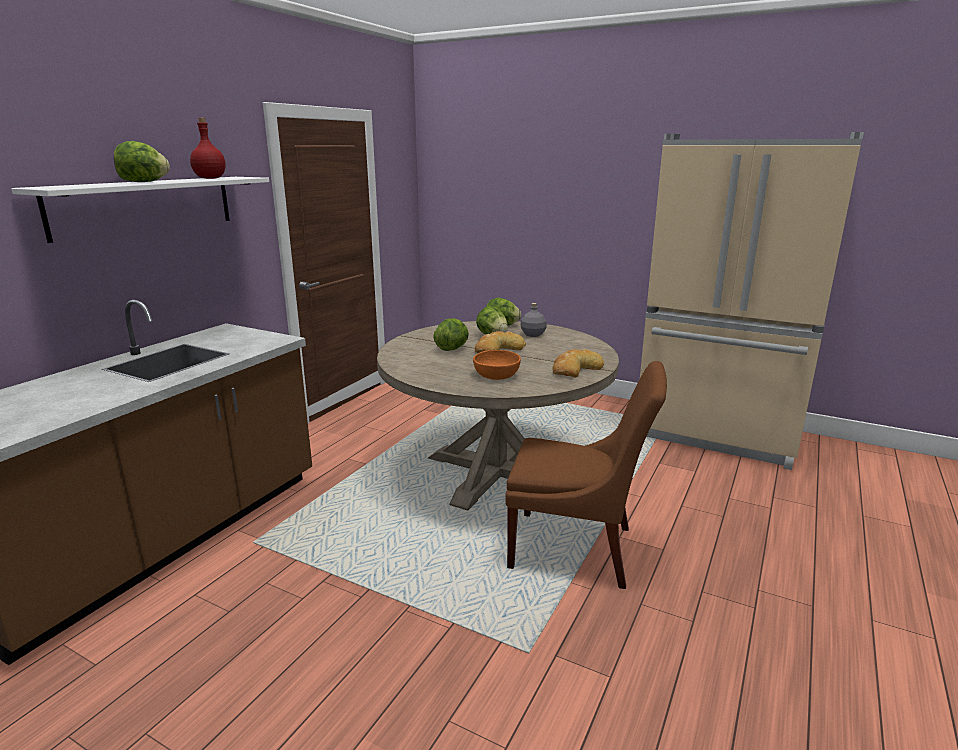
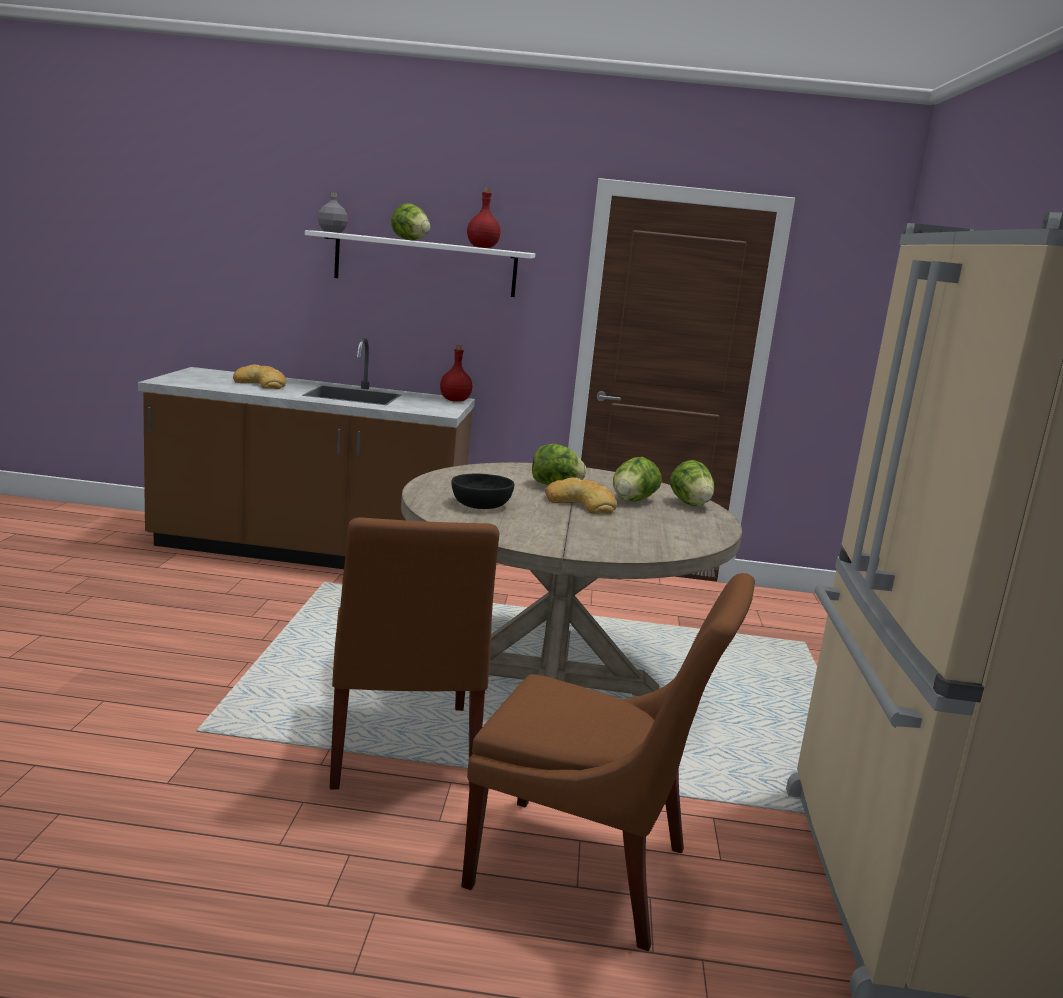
camera: 65 degrees right, 5 degrees down
orange bowl [473,350,521,380] -> black bowl [452,474,514,509]
grey bottle [520,303,547,337] -> grey bottle moved to [318,192,348,233]
bread [553,349,604,377] -> bread moved to [233,365,286,389]
none -> red bottle [440,345,472,402]
none -> brown chair [461,573,755,951]

